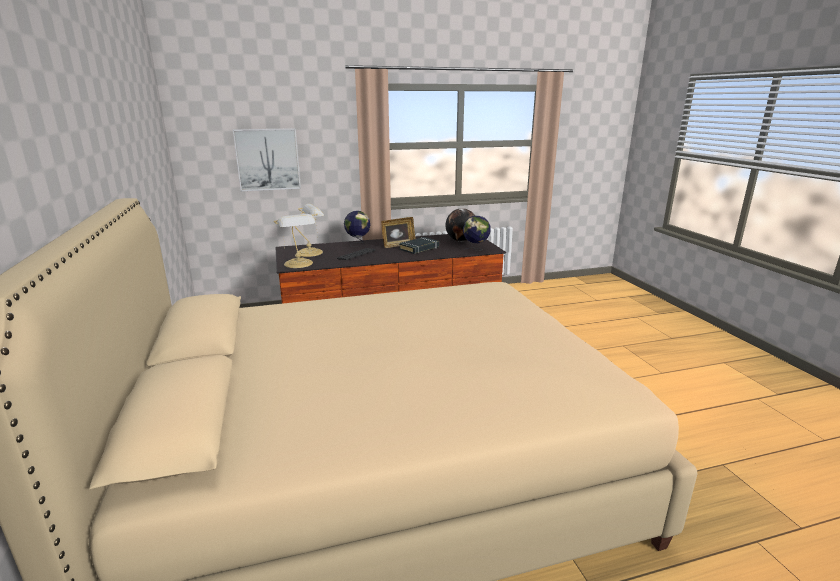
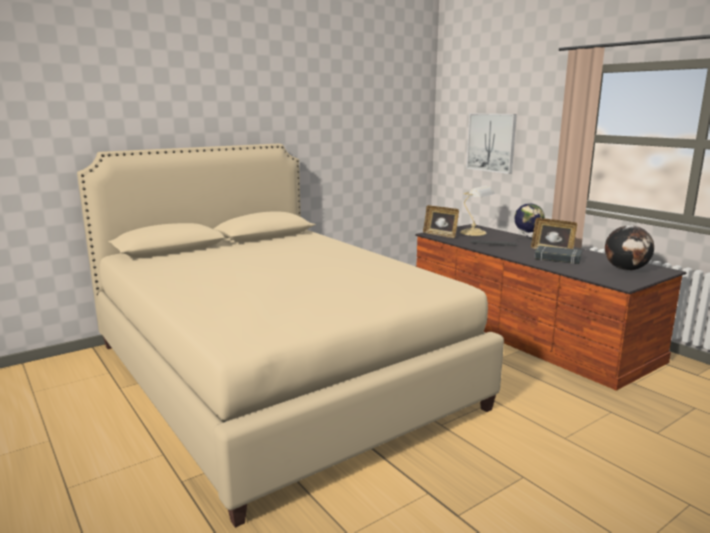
camera: 70 degrees right, 5 degrees down
table lamp [274,214,316,268] -> picture frame [423,205,459,238]
globe [463,216,491,251] -> none

